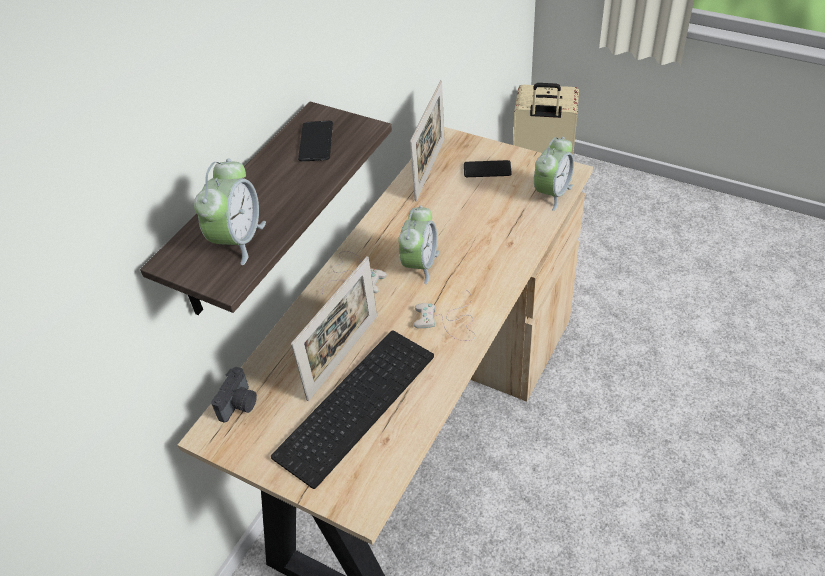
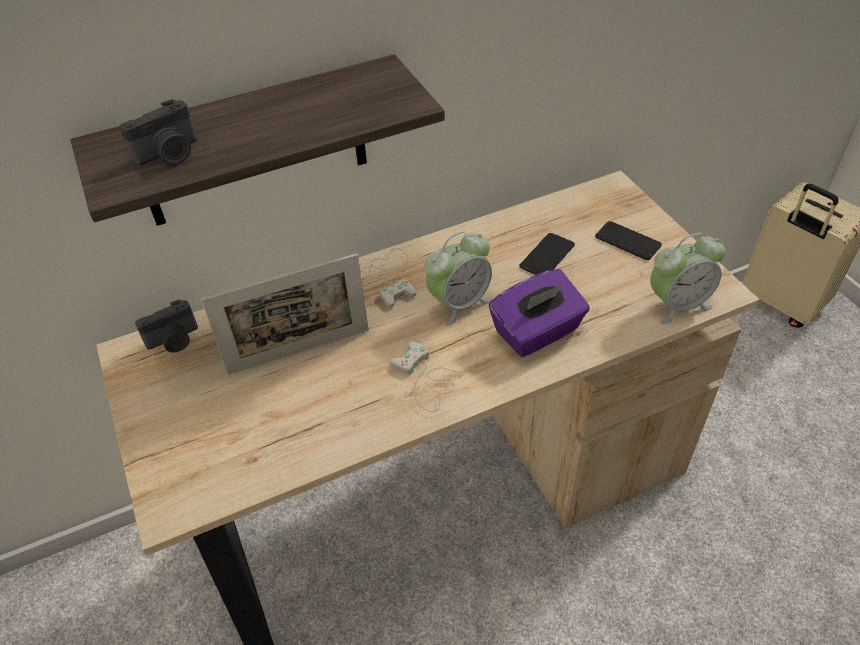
camera: 35 degrees right, 0 degrees up
alarm clock [194,158,266,265] -> camera [120,99,197,166]
keyboard [271,330,434,489] -> none
phone [298,121,333,162] -> phone moved to [519,233,575,275]
picture frame [410,80,444,201] -> none
none -> purple tissue box [489,269,590,357]

